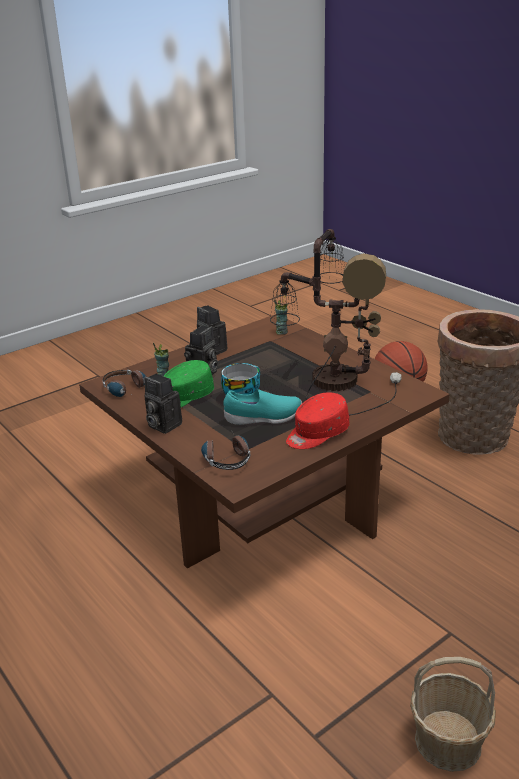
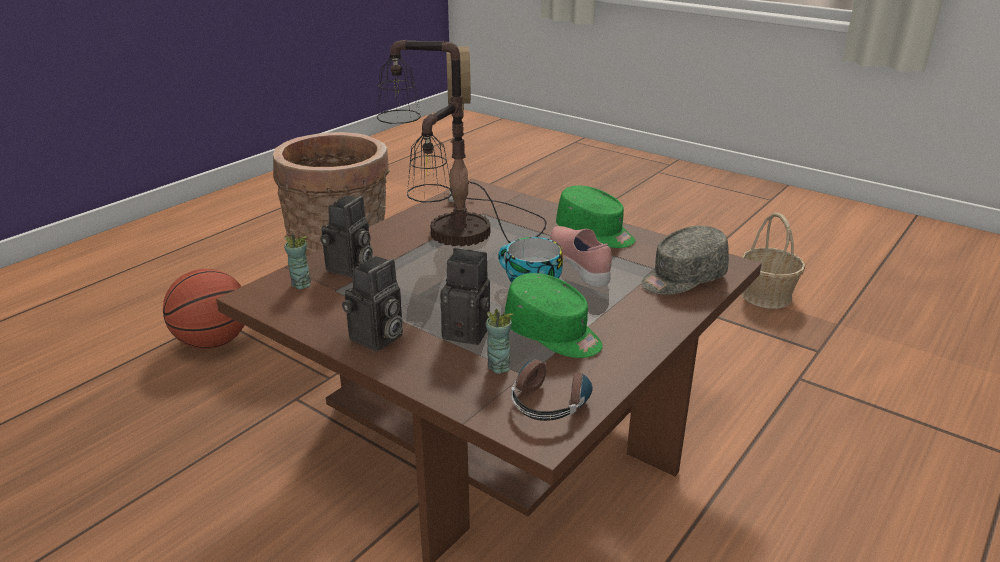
camera: 105 degrees left, 0 degrees up
camera [144,373,182,434] -> camera moved to [320,196,373,277]
headphones [201,432,250,470] -> grey cap [641,226,729,295]
turquoise shoe [223,389,302,425] -> pink shoe [549,226,612,287]
red cap [286,392,349,449] -> green cap [556,185,635,248]

